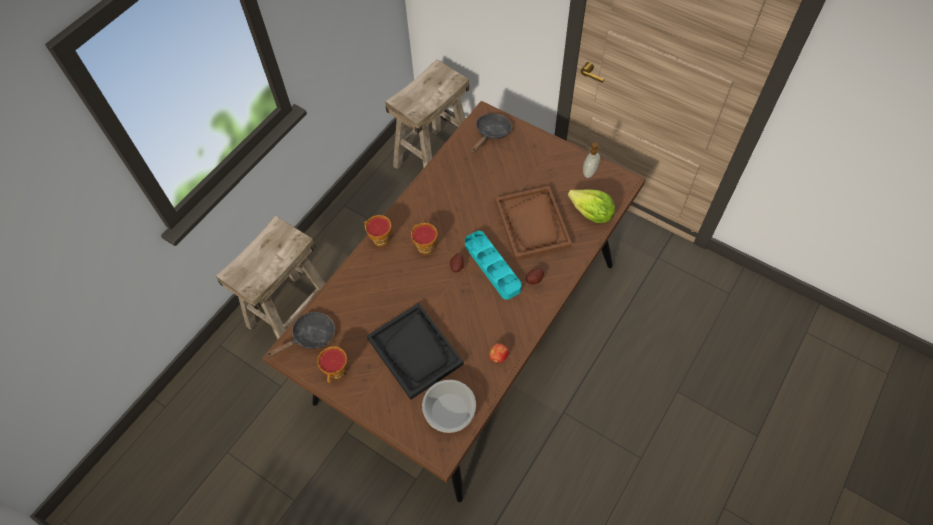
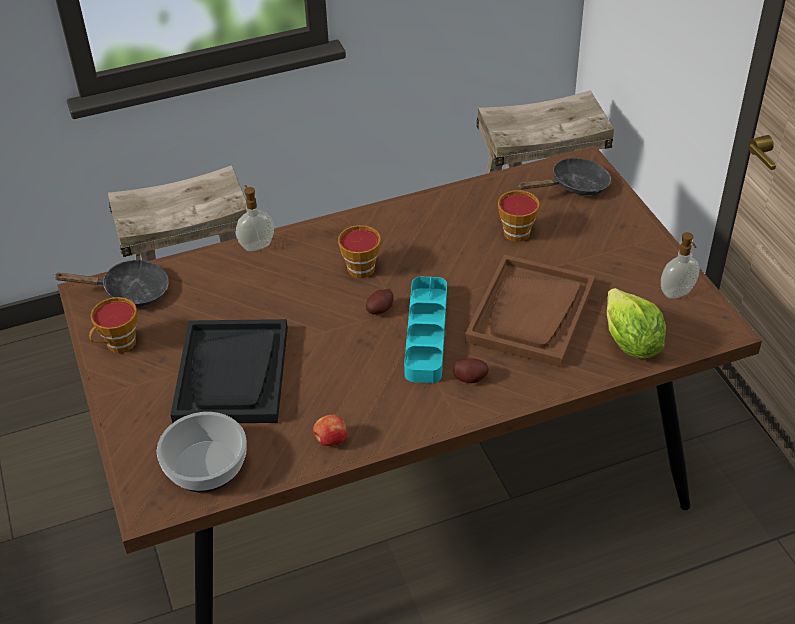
camera: 35 degrees right, 15 degrees down
cup [363,215,391,247] -> cup moved to [498,190,540,242]
none -> soap dispenser [236,185,274,251]

